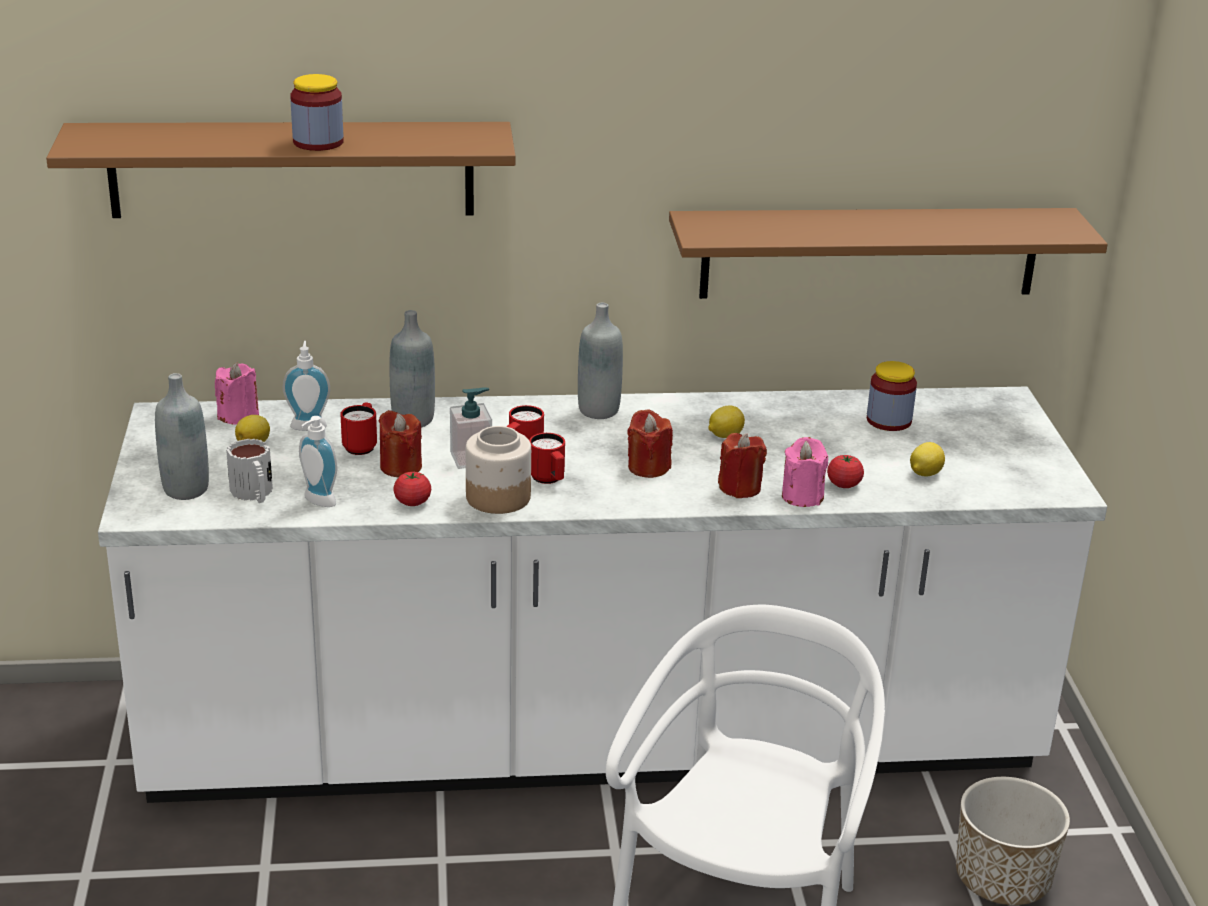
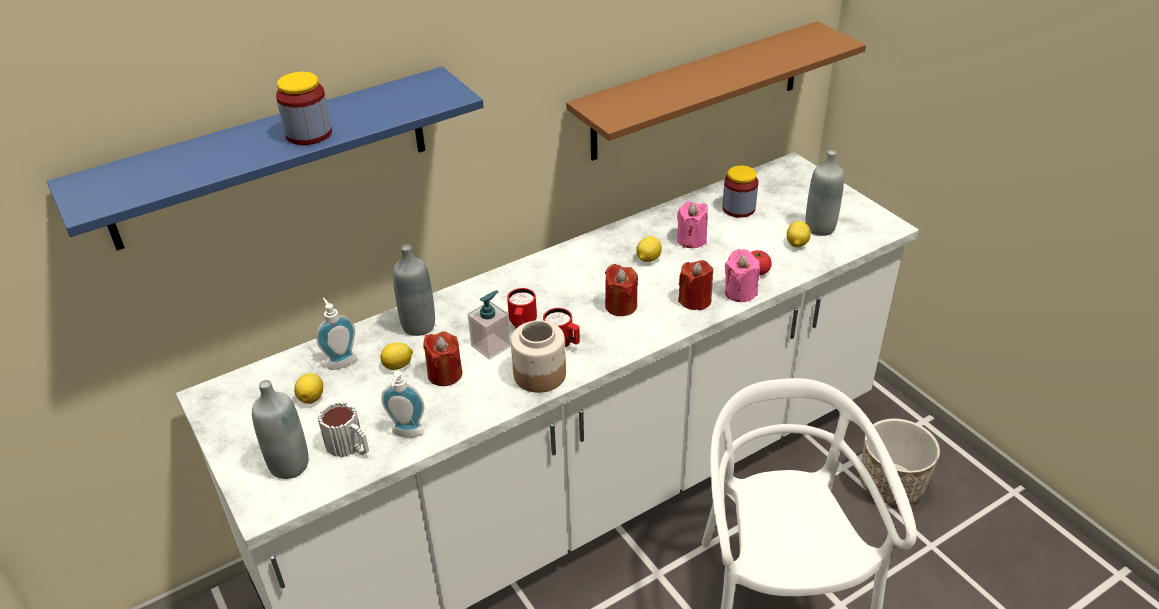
camera: 25 degrees left, 10 degrees up
brown shelf [46,122,516,218] -> blue shelf [47,67,484,251]
pink candle [215,363,259,425] -> pink candle moved to [677,202,708,248]
red mug [340,403,377,455] -> lemon [380,342,413,370]
tomato [393,471,431,506] -> none
grey bottle [578,303,623,419] -> grey bottle moved to [805,150,844,236]

